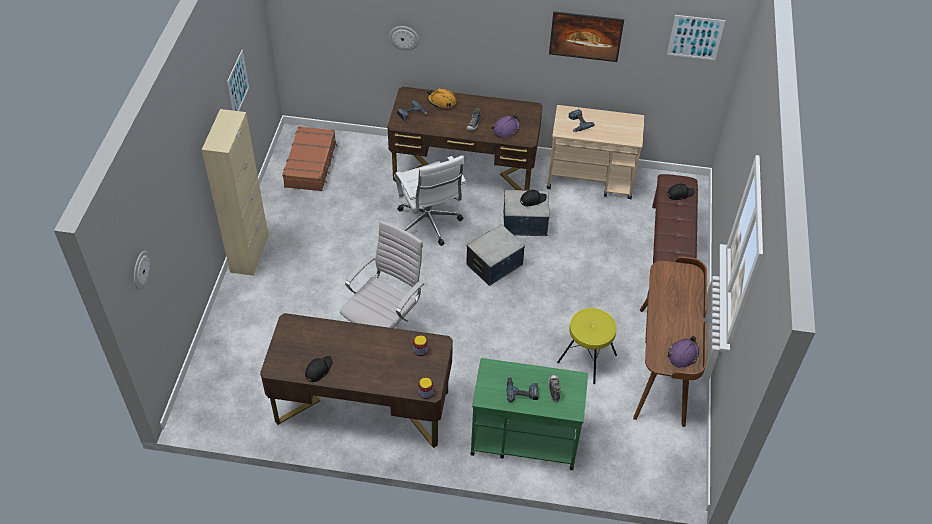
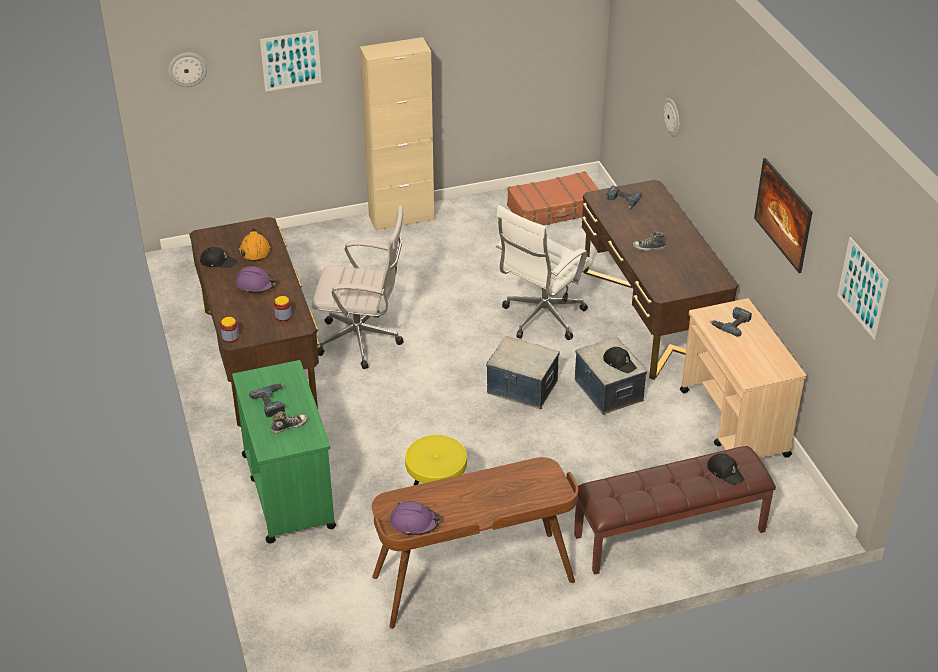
camera: 65 degrees right, 10 degrees down
picture [227,50,249,111] -> picture moved to [260,31,322,92]
orange hard hat [427,88,457,108] -> orange hard hat moved to [239,228,271,262]
purple hard hat [492,114,520,138] -> purple hard hat moved to [235,266,276,293]

